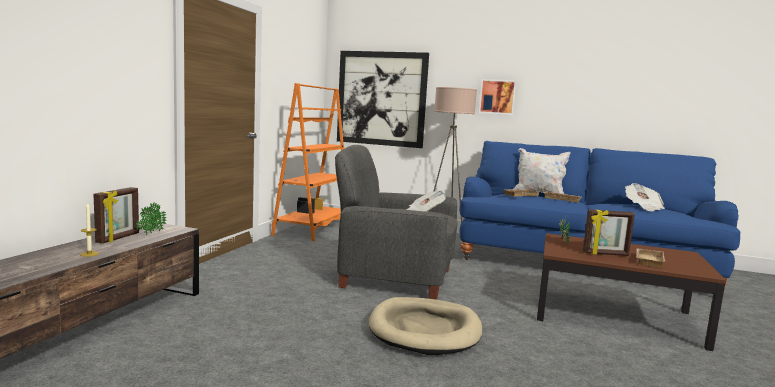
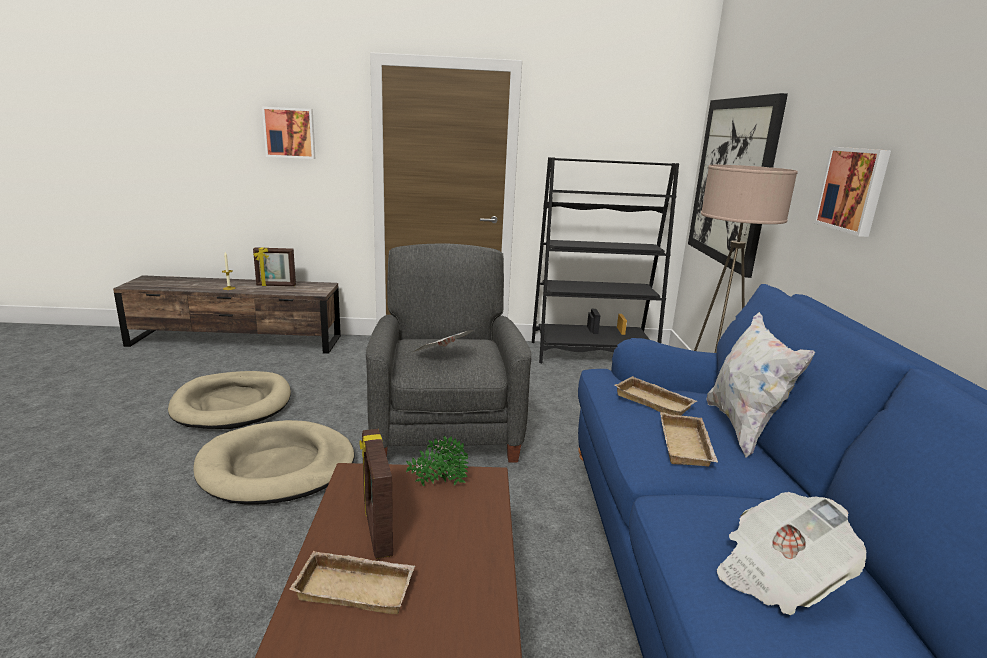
camera: 70 degrees right, 10 degrees up
potted plant [136,203,167,236] -> none
orange bookcase [271,83,345,241] -> black bookcase [532,157,679,363]
none -> beige dog bed [168,371,291,429]
none -> picture [262,107,315,159]

